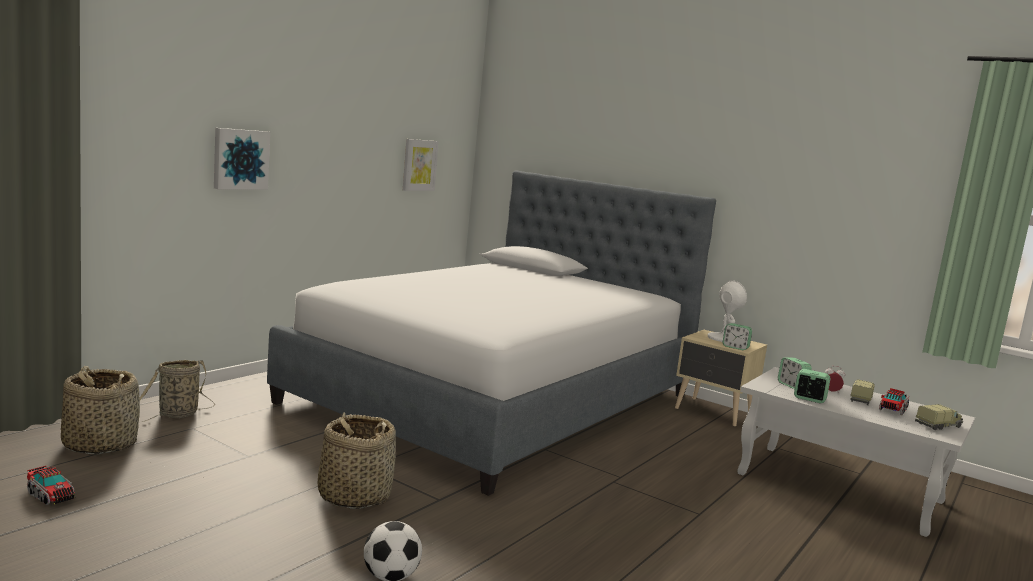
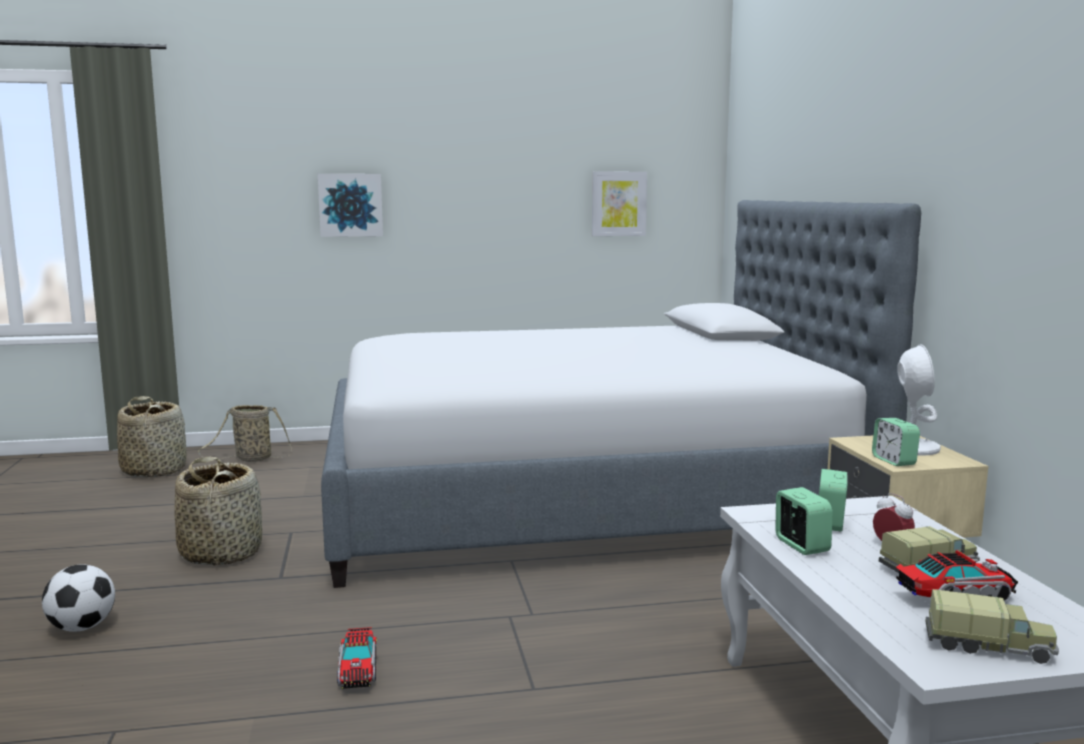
camera: 45 degrees right, 0 degrees up
toy truck [27,466,75,505] -> toy truck moved to [337,627,377,689]

